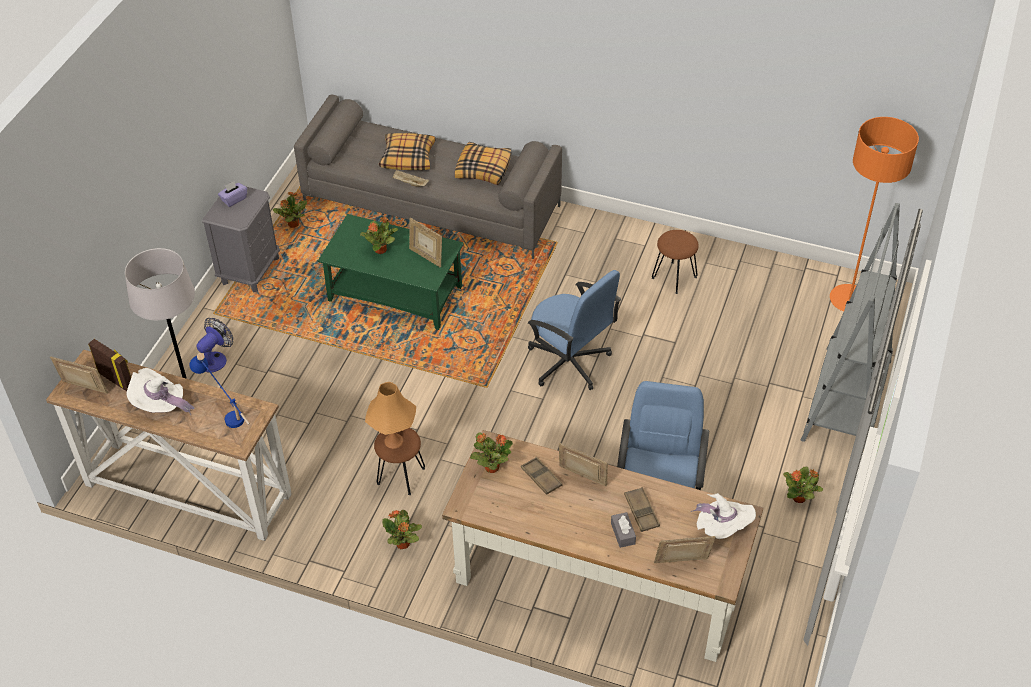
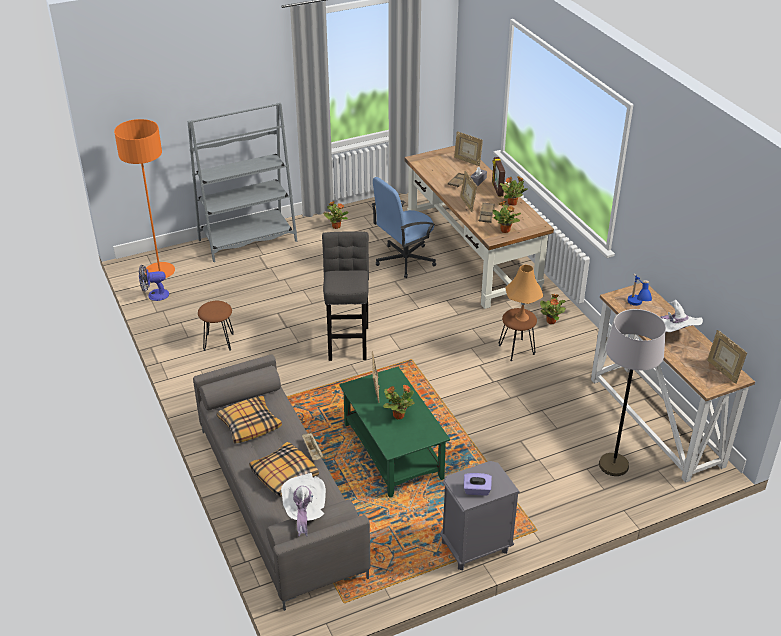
camera: 135 degrees left, 10 degrees down
picture frame [88,339,131,391] -> picture frame moved to [492,157,505,197]
fan [196,318,233,373] -> fan moved to [139,265,169,301]
potted plant [273,192,307,228] -> potted plant moved to [500,176,528,205]
blue office chair [528,270,621,390] -> grey stool [322,231,369,361]
white hat [691,493,756,539] -> white hat moved to [281,473,326,536]

